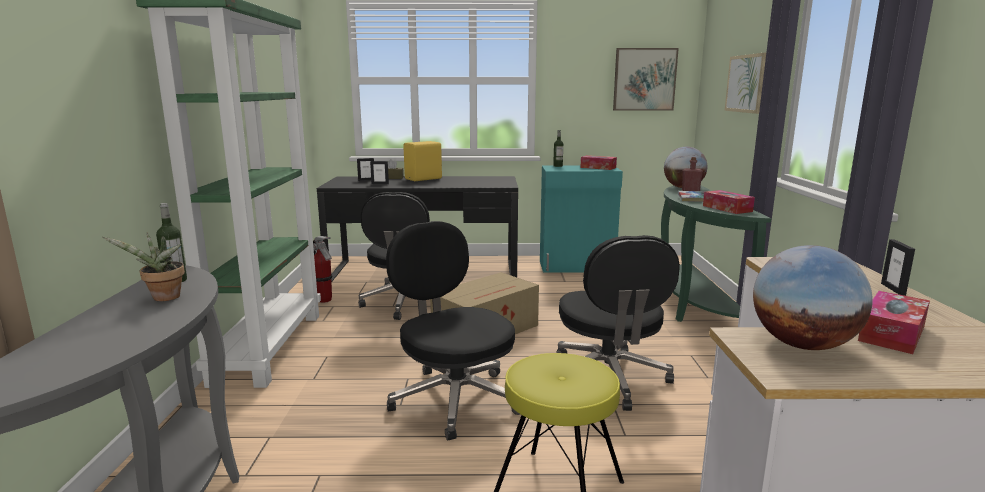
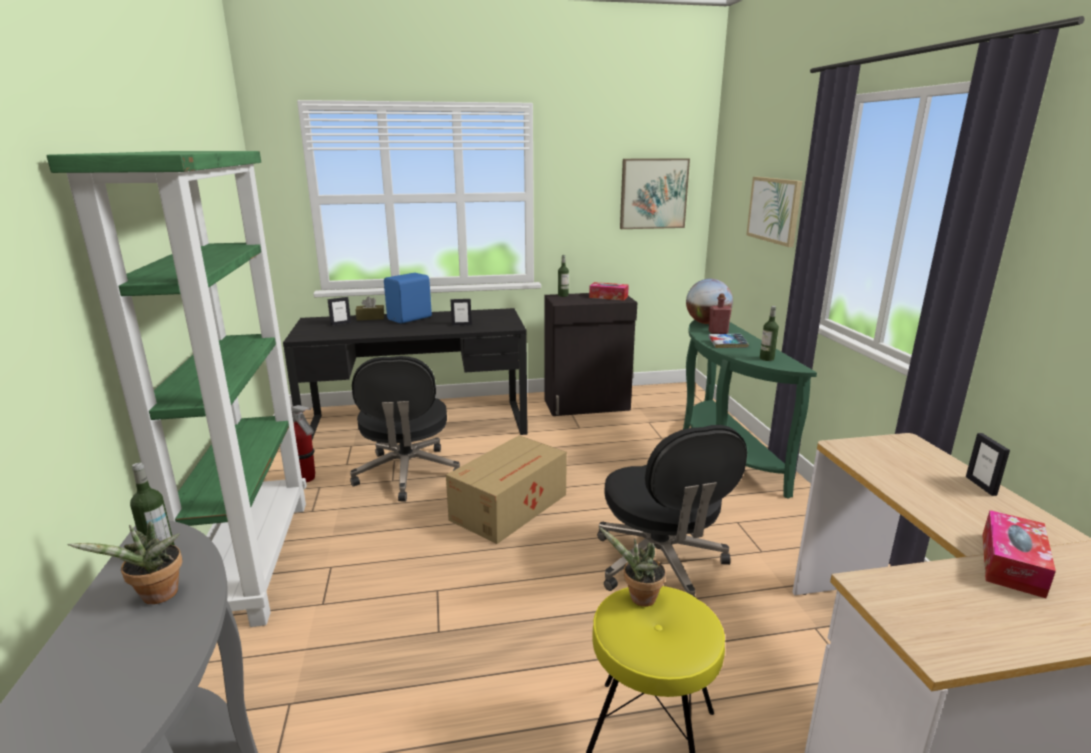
camera: 10 degrees left, 5 degrees up
picture frame [370,161,389,184] -> picture frame moved to [451,299,472,326]
black office chair [386,221,519,441] -> none
yellow speaker [403,141,442,181] -> blue speaker [384,273,432,324]
turquoise cabinet [540,166,623,272] -> black cabinet [544,293,637,416]
tissue box [703,190,755,214] -> bottle [760,306,779,361]
globe [753,245,873,350] -> none
none -> potted plant [599,527,666,607]

